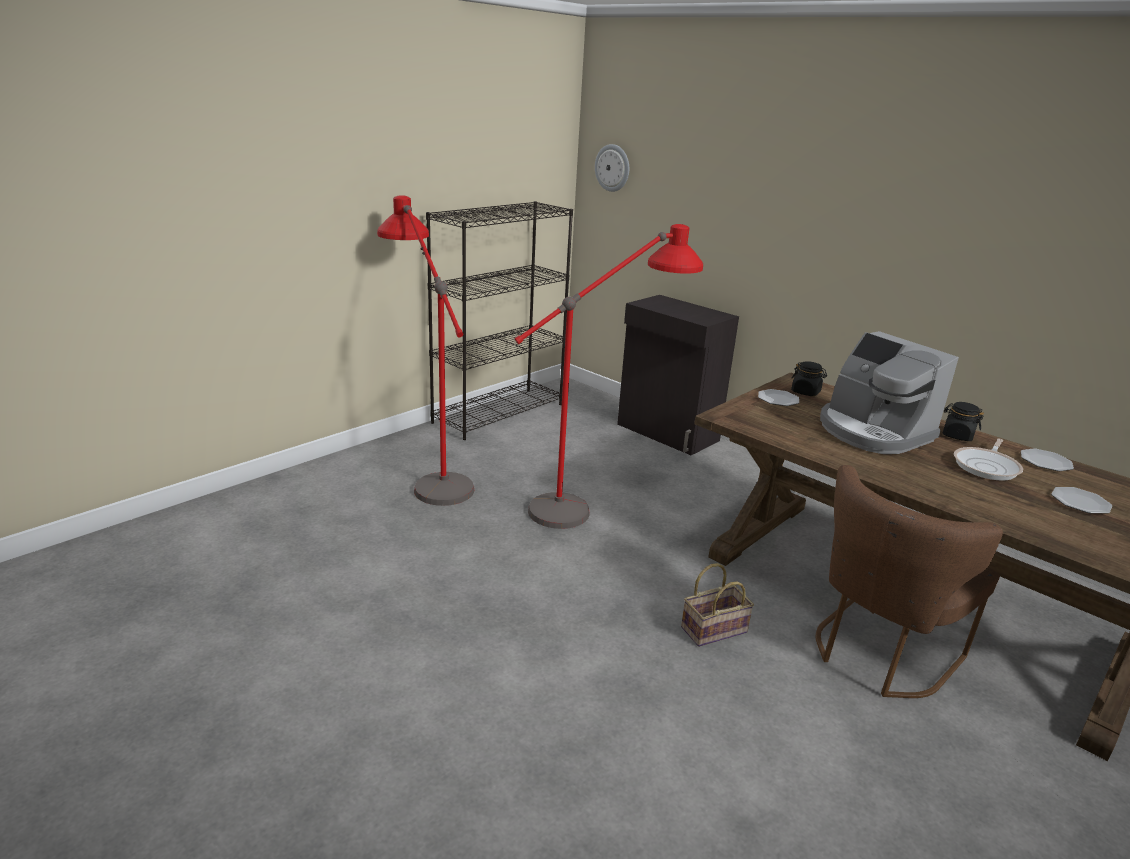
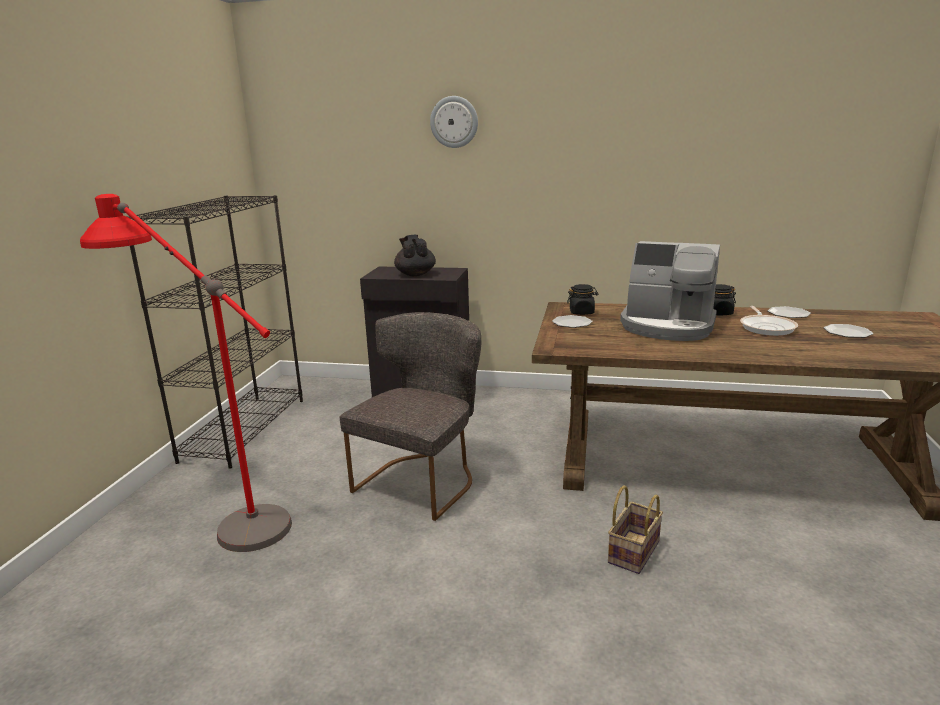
camera: 30 degrees left, 5 degrees down
red floor lamp [514,224,703,529] -> grey chair [340,312,482,521]
wall clock [595,144,629,192] -> wall clock moved to [430,96,478,148]
brown chair [815,465,1003,698] -> none
none -> black teapot [394,234,436,276]

